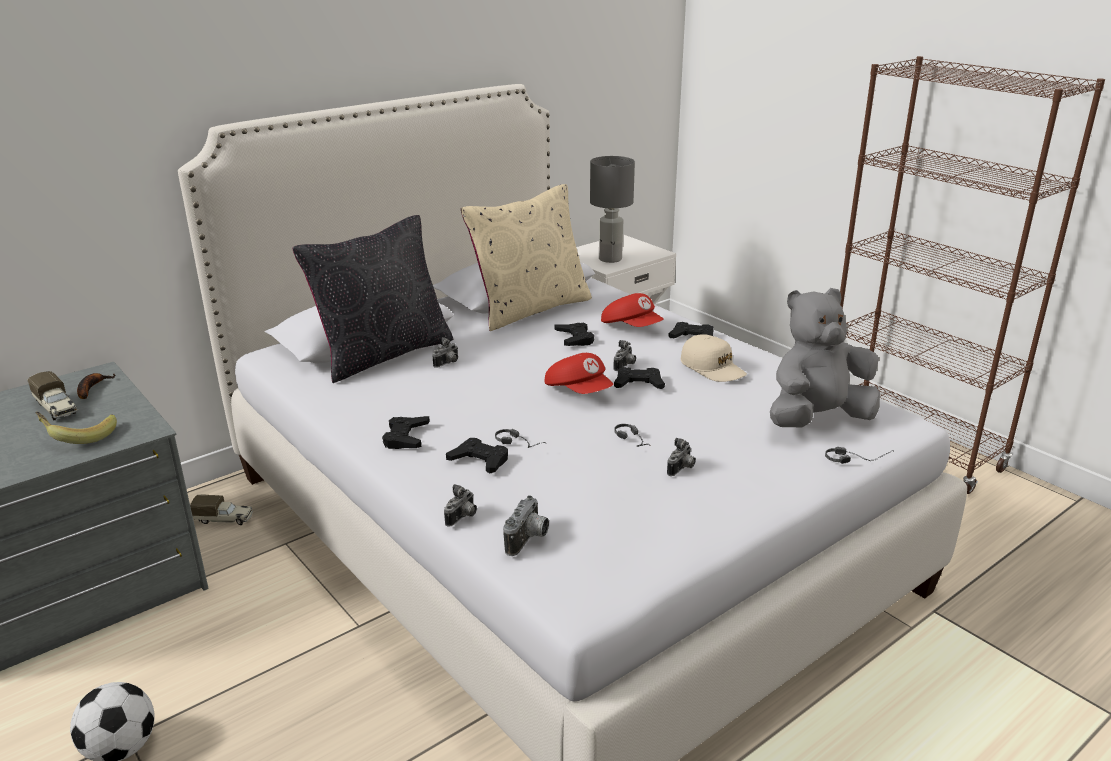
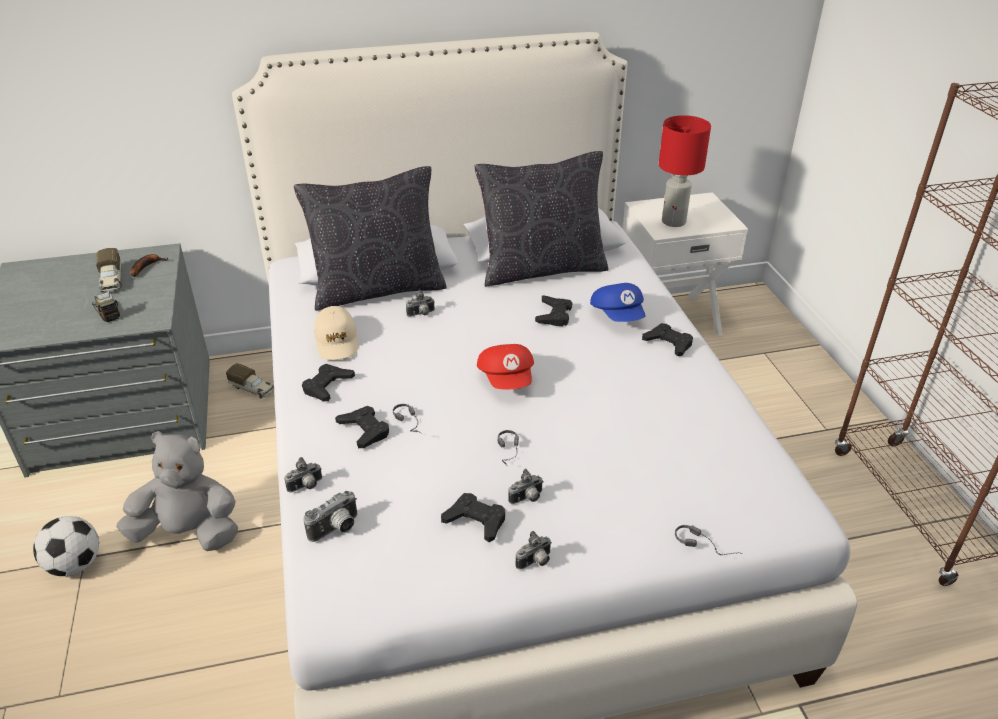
camera: 25 degrees right, 10 degrees up
banana [35,412,117,444] -> toy truck [92,291,120,322]
beige pillow [461,184,592,331] -> black pillow [475,151,608,287]
grey table lamp [590,156,635,263] -> red table lamp [659,115,711,227]
red cap [601,293,663,327] -> blue cap [590,283,645,322]
camera [613,340,636,371] -> camera moved to [515,531,552,570]
black game controller [614,367,665,389] -> black game controller moved to [441,493,505,542]
beige cap [681,334,747,382] -> beige cap moved to [314,306,358,360]
grey plush toy [770,288,880,427] -> grey plush toy moved to [116,431,238,551]

